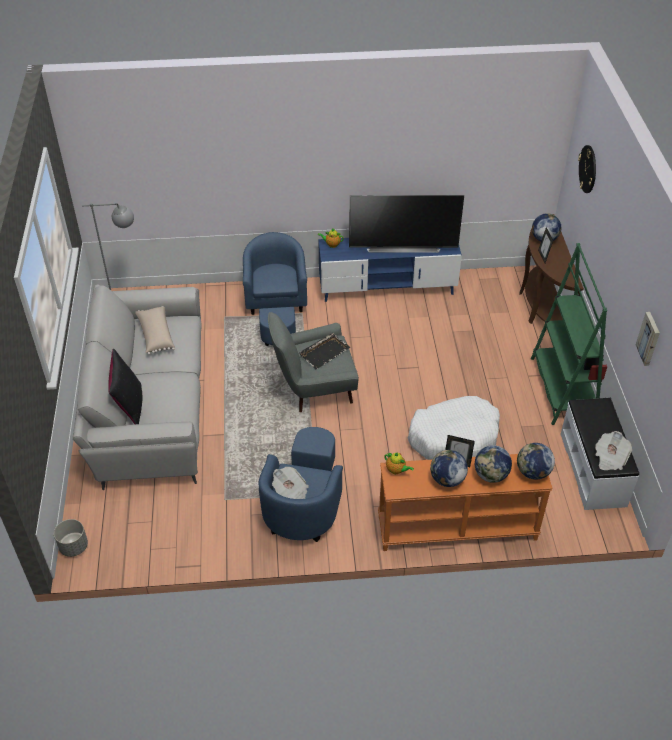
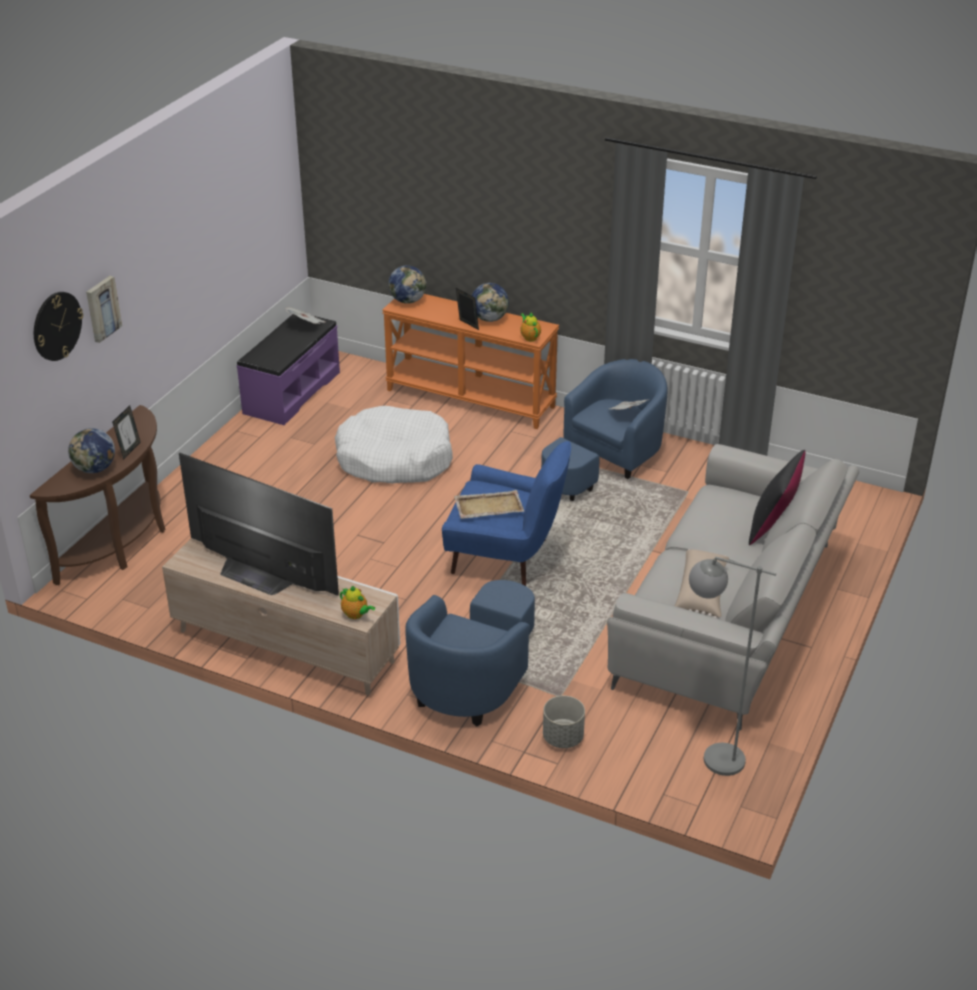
camera: 150 degrees left, 10 degrees down
grey planter [54,519,88,557] -> grey planter moved to [543,696,585,748]
grey armchair [268,312,359,412] -> blue armchair [442,441,571,586]
black tray [298,333,351,370] -> beige tray [454,490,524,519]
blue tv stand [318,238,462,302] -> beige tv stand [162,538,400,695]
globe [475,445,512,483] -> none
green bookcase [531,243,607,425] -> none
white bench [560,398,639,510] -> purple bench [237,314,340,425]
picture [636,312,660,366] -> picture moved to [86,276,122,343]

